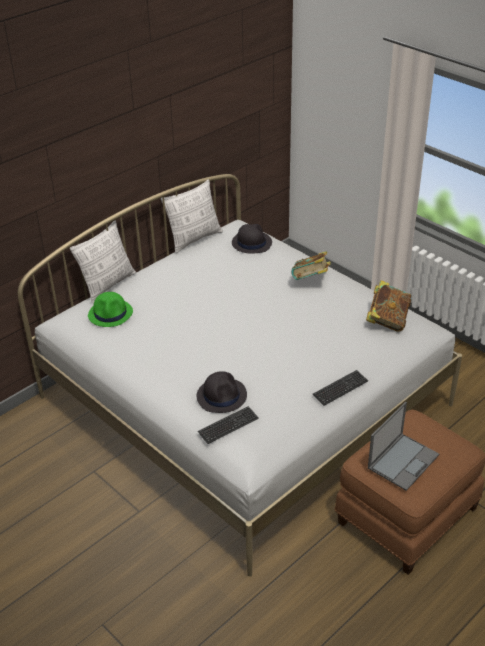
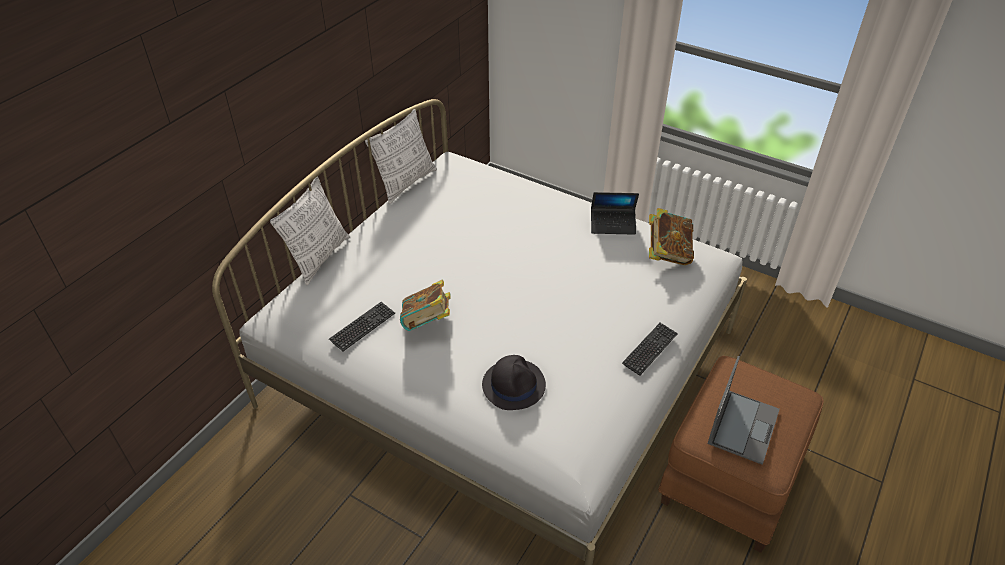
camera: 15 degrees left, 5 degrees up
green hat [88,292,133,327] -> none
keyboard [198,406,259,444] -> keyboard moved to [329,302,395,351]
black hat [232,224,272,254] -> none
book [291,251,331,280] -> book moved to [400,280,451,331]
none -> laptop [591,192,639,235]

